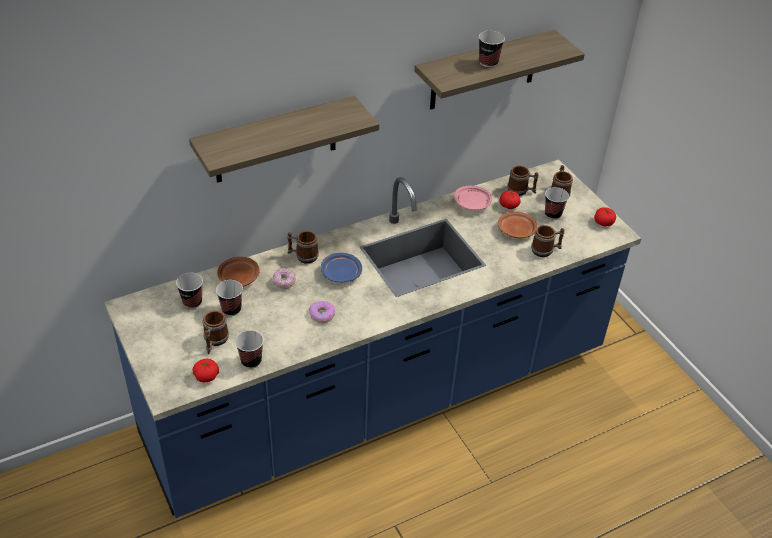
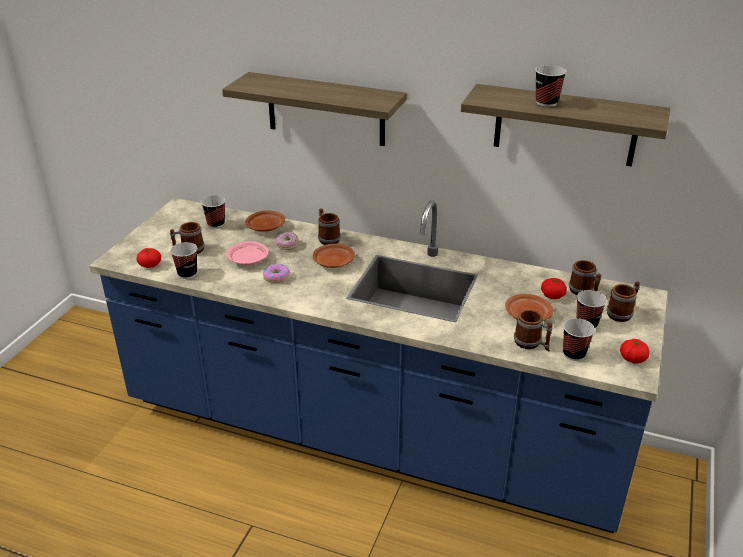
camera: 50 degrees right, 10 degrees down
cup [216,280,243,316] -> cup moved to [563,318,595,361]
blue plate [321,253,362,282] -> brown plate [313,243,355,268]
pink plate [454,186,492,210] -> pink plate moved to [226,241,269,265]

